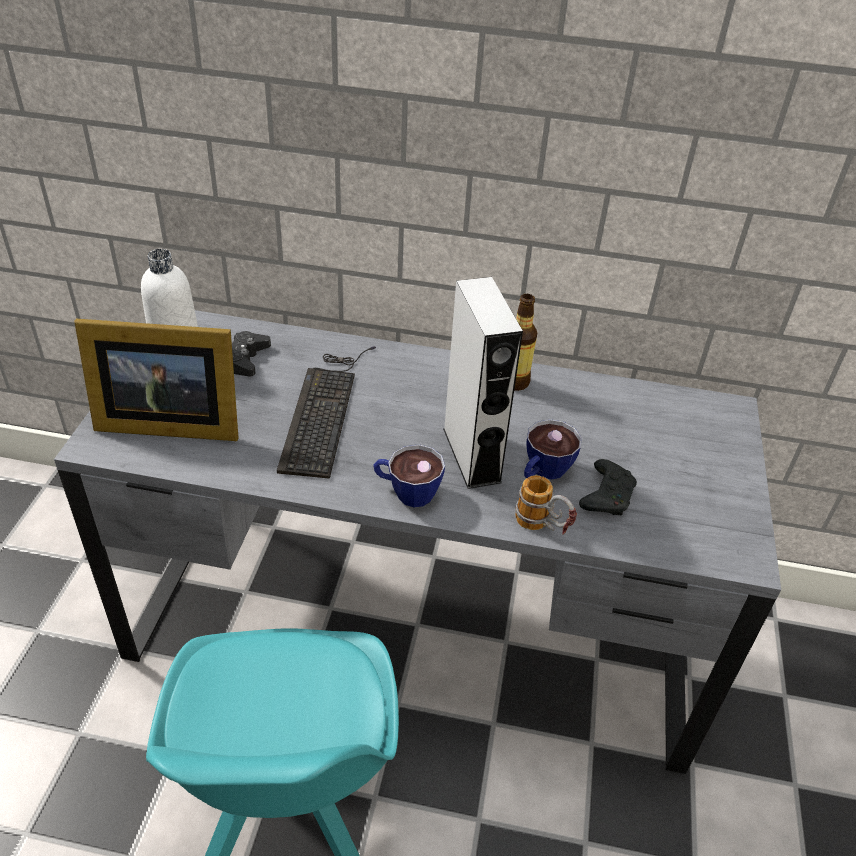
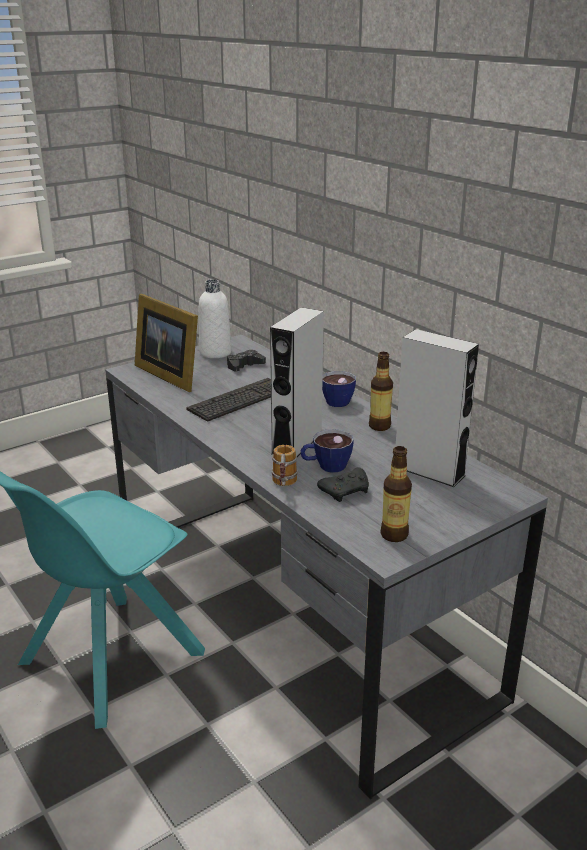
camera: 45 degrees right, 15 degrees down
cup [373,444,445,507] -> cup moved to [322,371,356,407]
none -> bottle [381,446,412,542]
none -> grey speaker [396,329,479,487]

